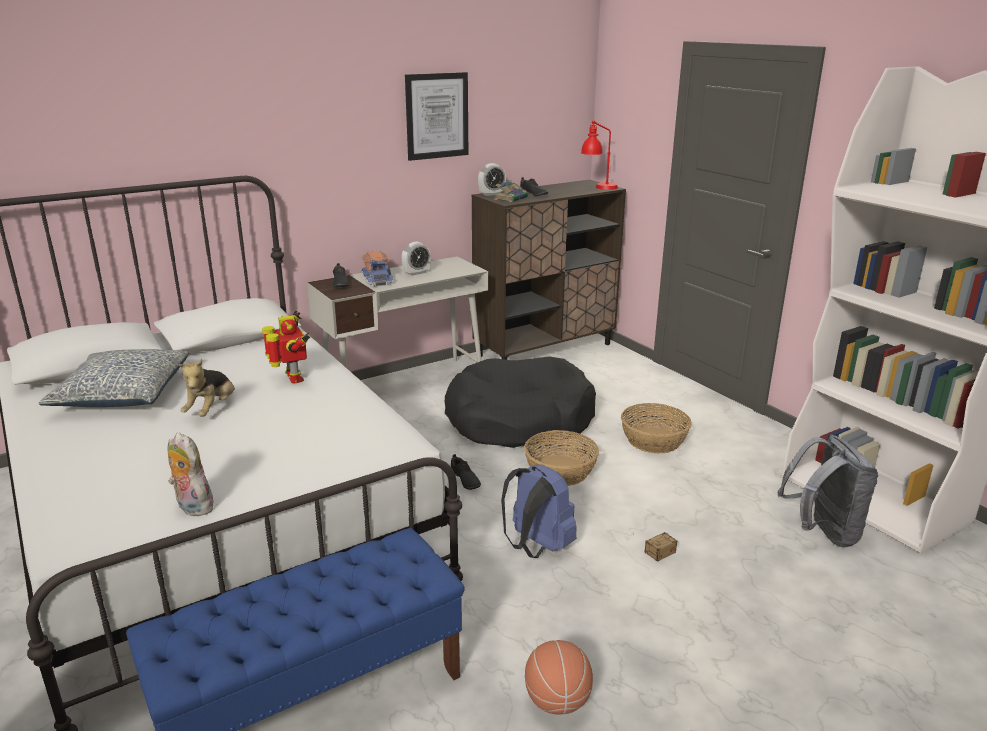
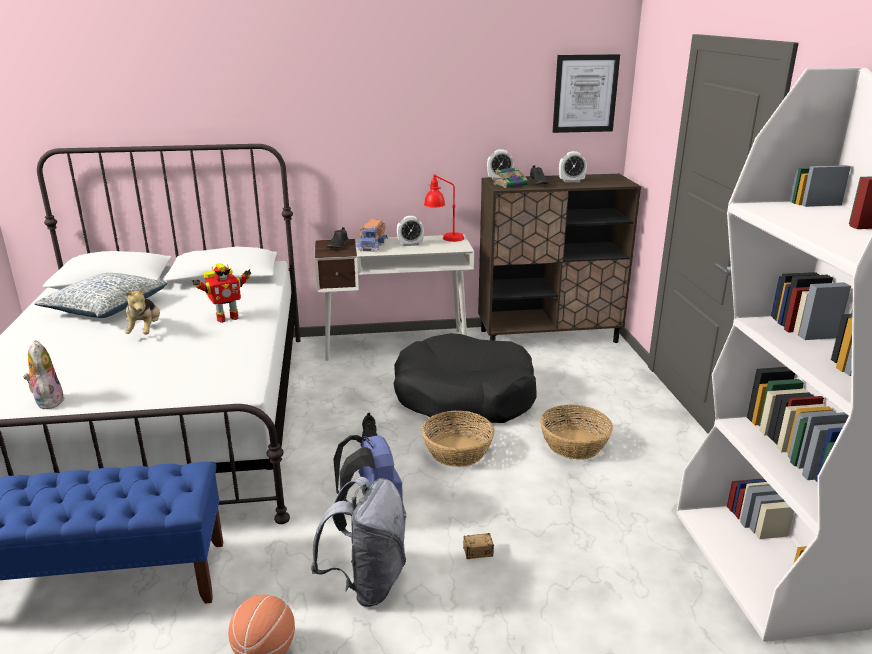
camera: 25 degrees right, 0 degrees up
plush toy [179,359,235,417] -> plush toy turned 45 degrees counterclockwise [125,286,160,335]
toy robot [262,311,310,383] -> toy robot turned 60 degrees clockwise [191,263,252,323]
picture [405,72,468,161] -> picture moved to [553,54,620,133]
red table lamp [581,120,618,190] -> red table lamp moved to [424,174,464,242]
grey backpack [778,435,878,547] -> grey backpack moved to [311,477,407,607]
none -> alarm clock [559,151,587,182]

